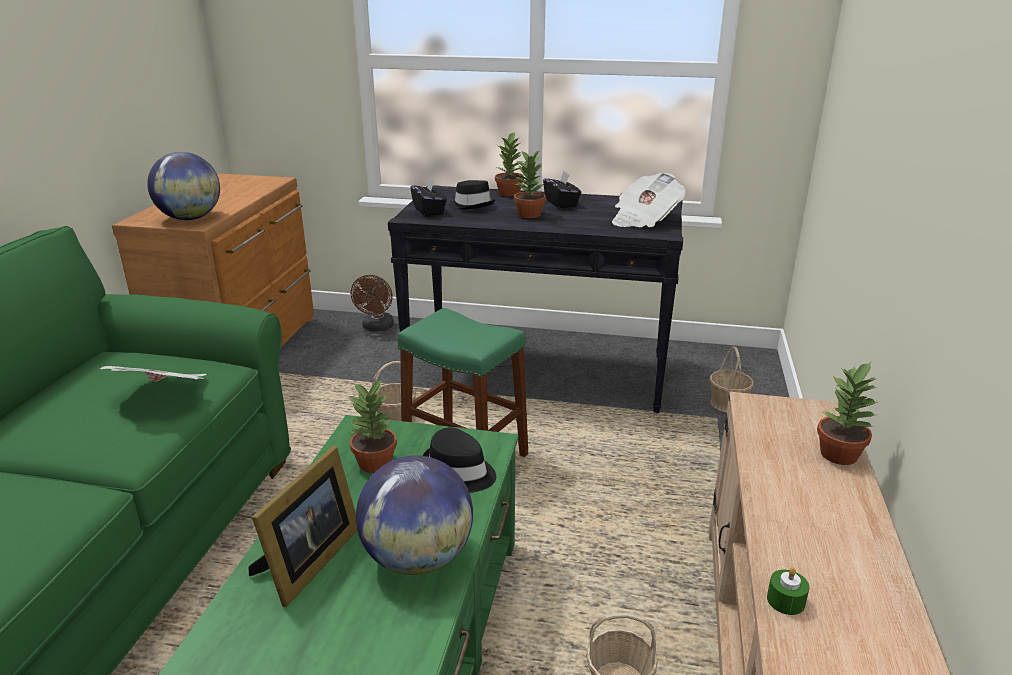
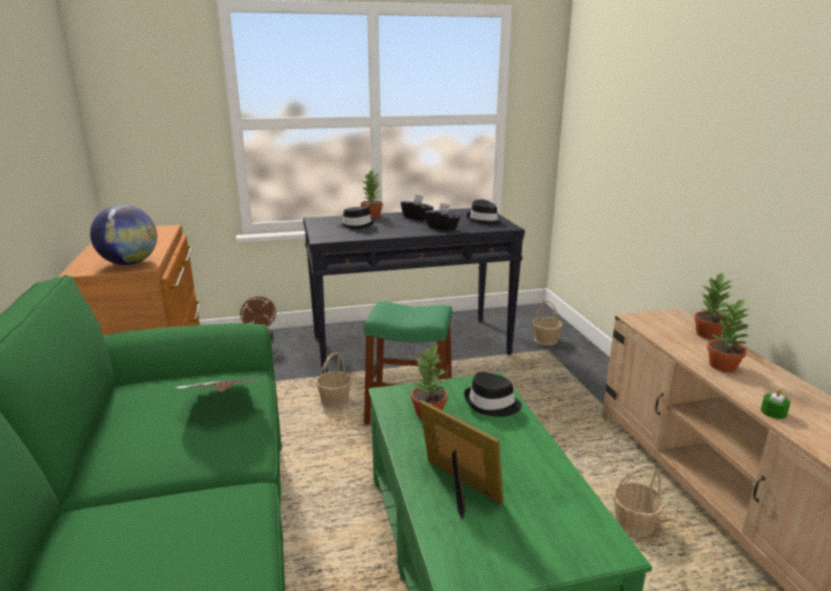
camera: 25 degrees left, 5 degrees down
picture frame [249,446,357,607] -> picture frame turned 45 degrees counterclockwise [419,400,504,520]
globe [356,455,473,575] -> none
black tissue box [410,178,447,216] -> black tissue box moved to [425,203,460,231]
potted plant [514,149,546,218] -> potted plant moved to [707,299,751,372]
newspaper [612,173,686,227] -> black hat [467,199,503,225]

